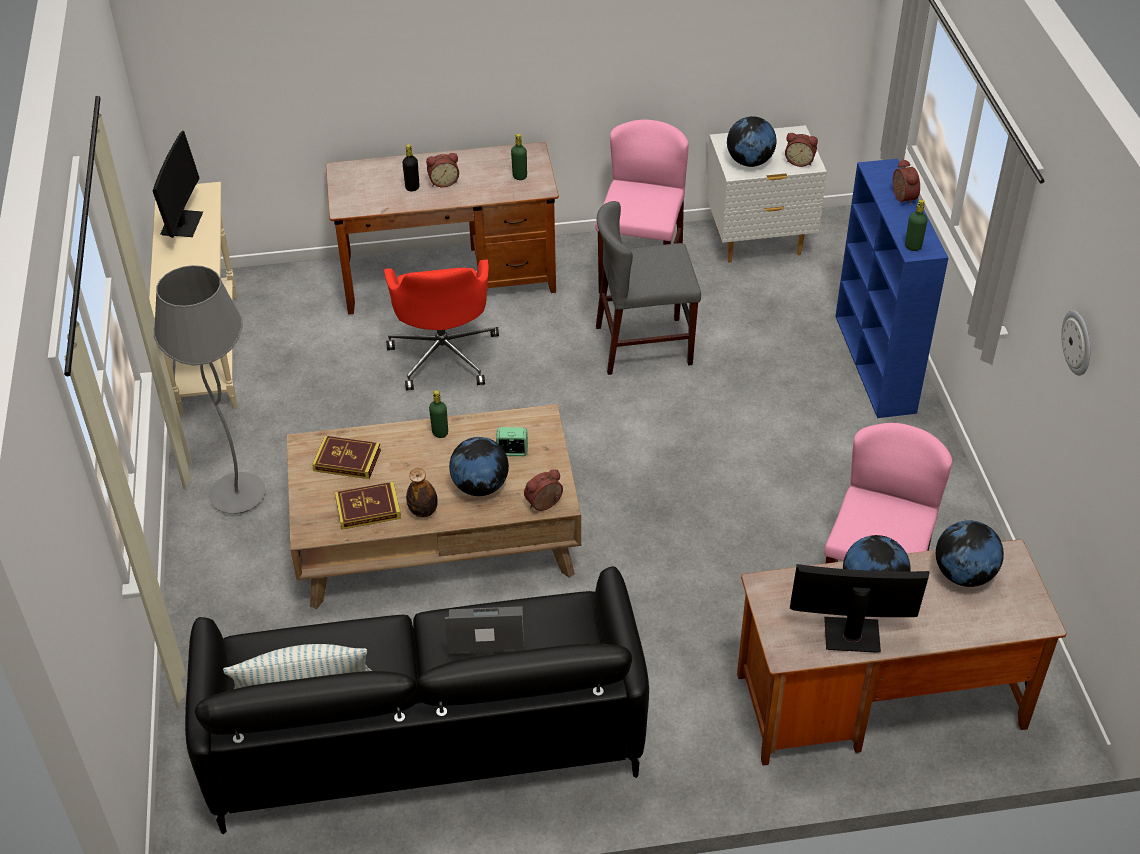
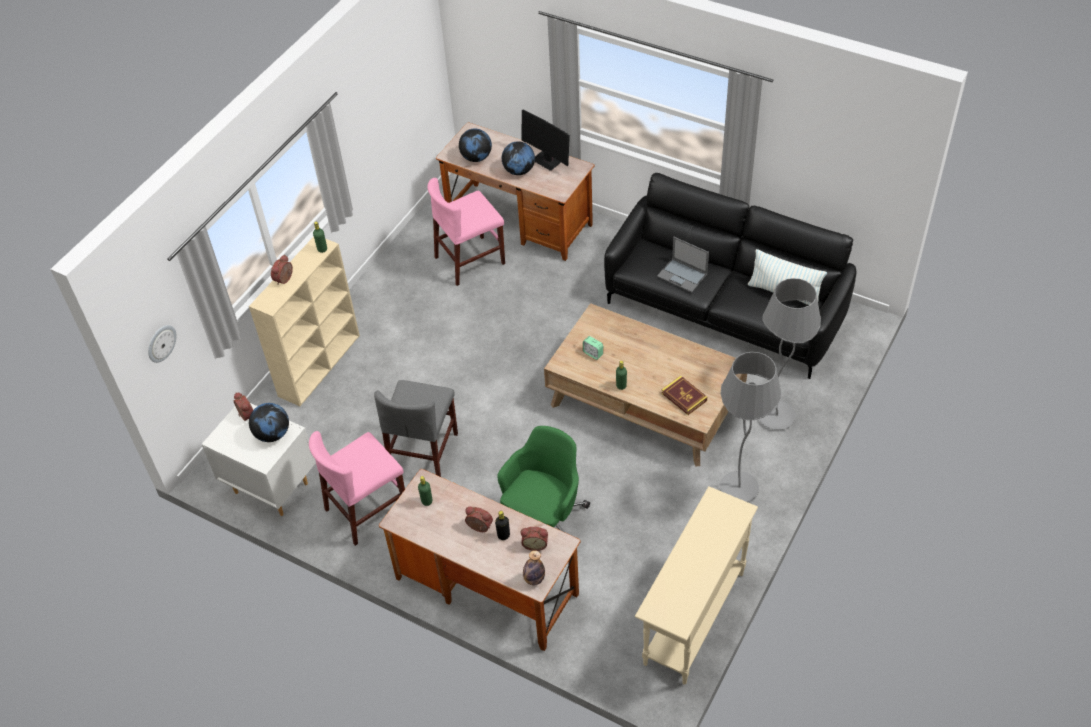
camera: 140 degrees left, 5 degrees up
monitor [153,131,203,238] -> none
book [335,482,401,529] -> none
red office chair [384,259,499,390] -> green office chair [497,426,590,532]
bottle [406,468,438,518] -> bottle moved to [523,550,545,585]
globe [449,437,509,496] -> none
alarm clock [524,469,563,511] -> alarm clock moved to [521,527,548,551]
grey chair [596,201,701,375] -> grey chair turned 75 degrees clockwise [374,380,458,477]
blue bookcase [835,159,948,418] -> beige bookcase [249,237,360,406]
wall clock [1061,310,1091,376] -> wall clock moved to [148,325,177,363]
none -> grey floor lamp [759,278,821,430]

